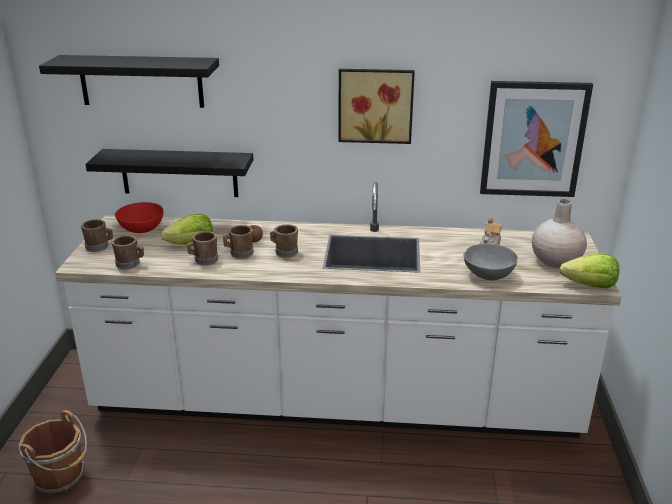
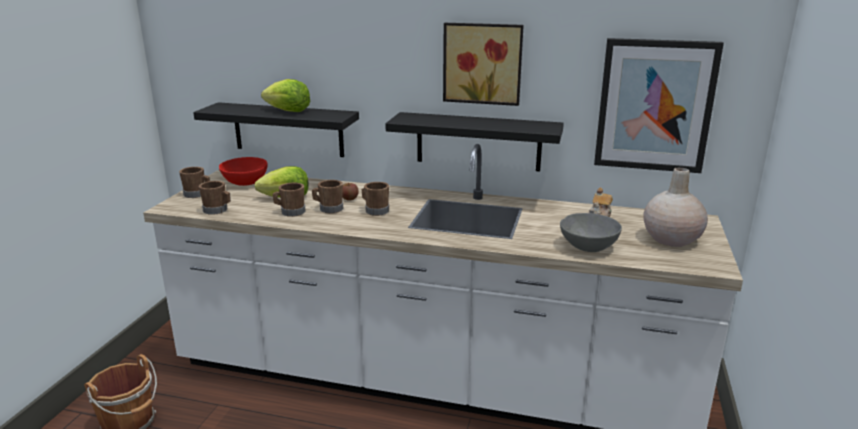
camera: 10 degrees right, 5 degrees down
black shelf [39,55,219,108] -> black shelf moved to [385,112,564,172]
lettuce [559,253,620,288] -> lettuce moved to [261,79,310,112]

